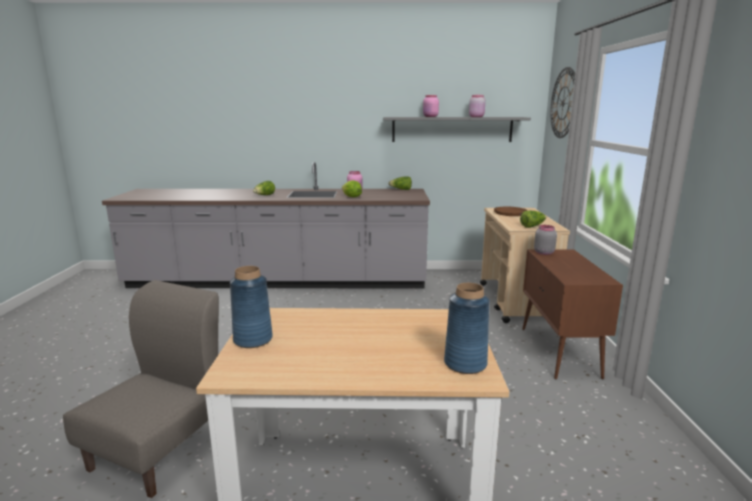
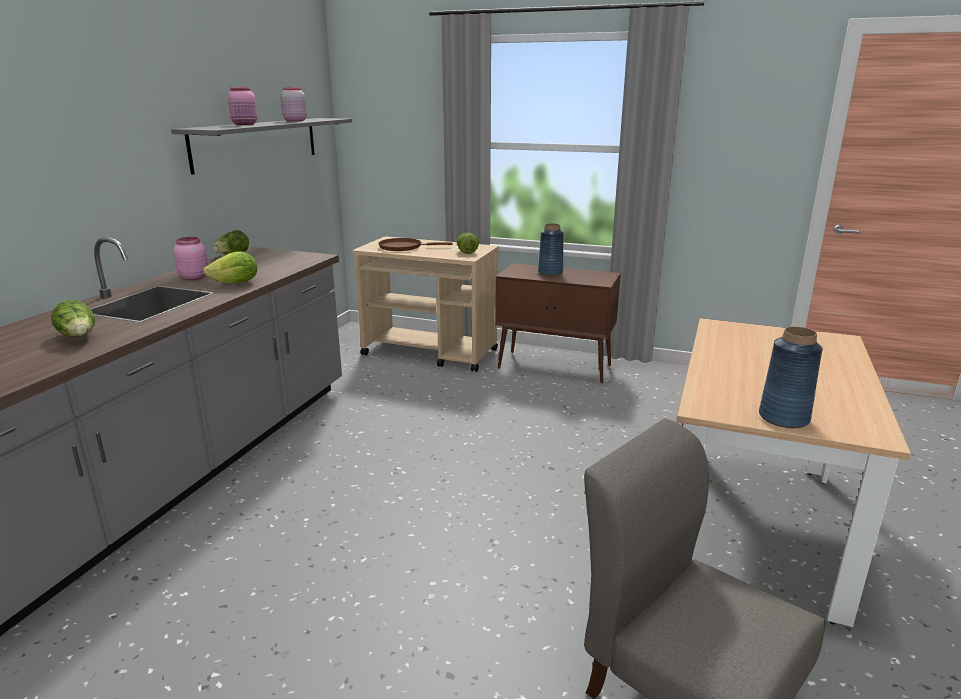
camera: 70 degrees left, 5 degrees up
blue vase [444,283,490,374] -> blue vase moved to [538,223,564,276]
grey jar [534,225,557,255] -> none
wall clock [550,67,575,138] -> none

